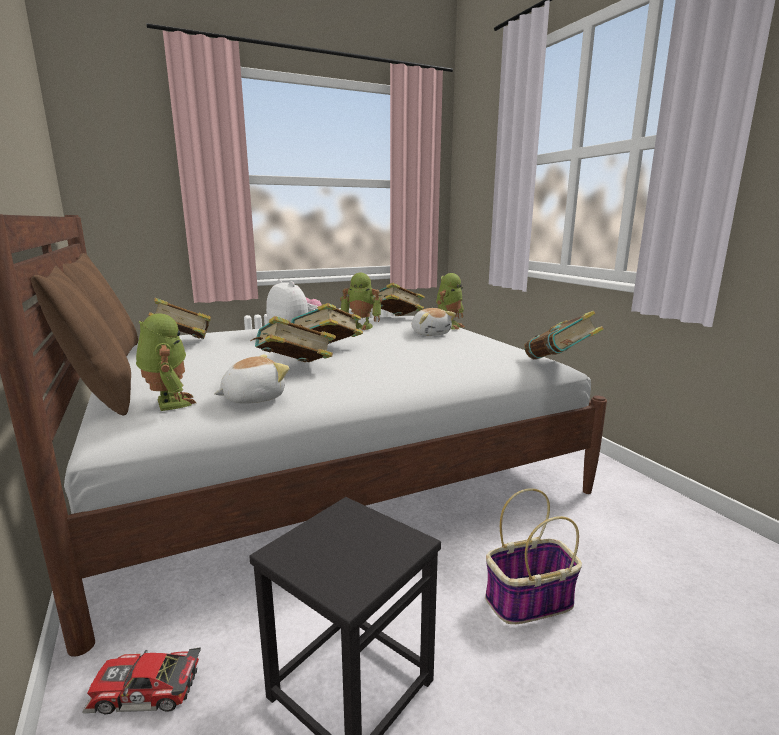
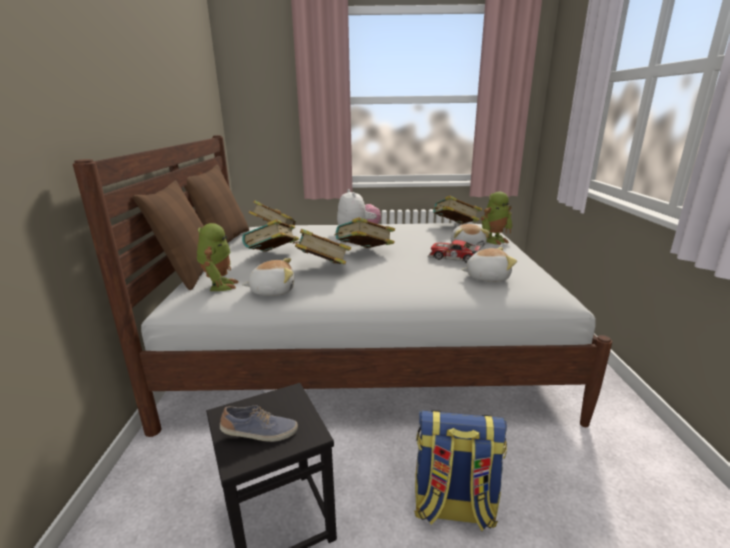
camera: 25 degrees right, 5 degrees up
toy car [82,648,201,714] -> toy car moved to [428,240,482,263]
toy robot [340,272,382,330] -> none
basket [485,488,582,624] -> backpack [414,410,507,531]
book [524,311,604,359] -> book moved to [242,219,299,252]
none -> shoe [220,405,298,442]
none -> plush toy [461,247,517,282]

